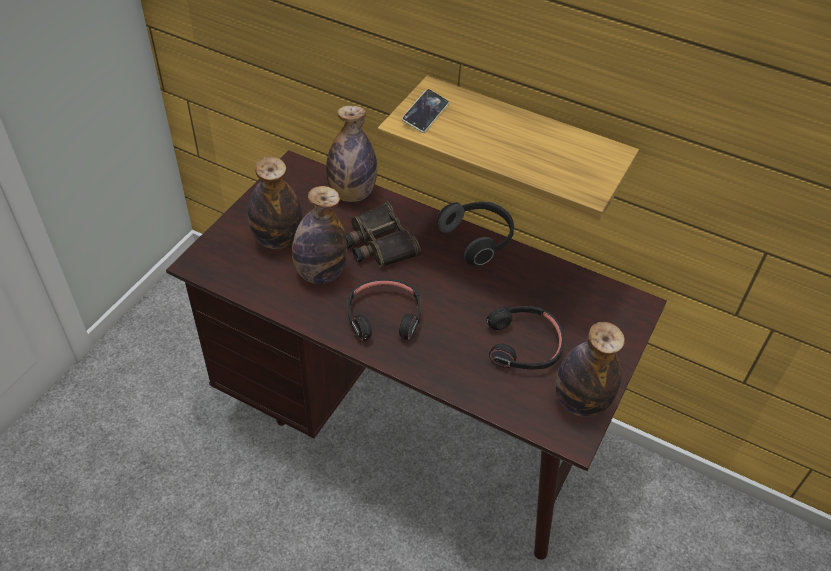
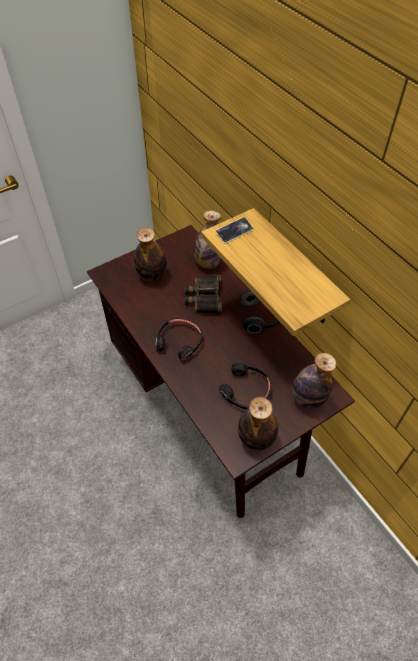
camera: 30 degrees right, 5 degrees up
bottle [292,186,347,284] -> bottle moved to [292,353,336,409]

